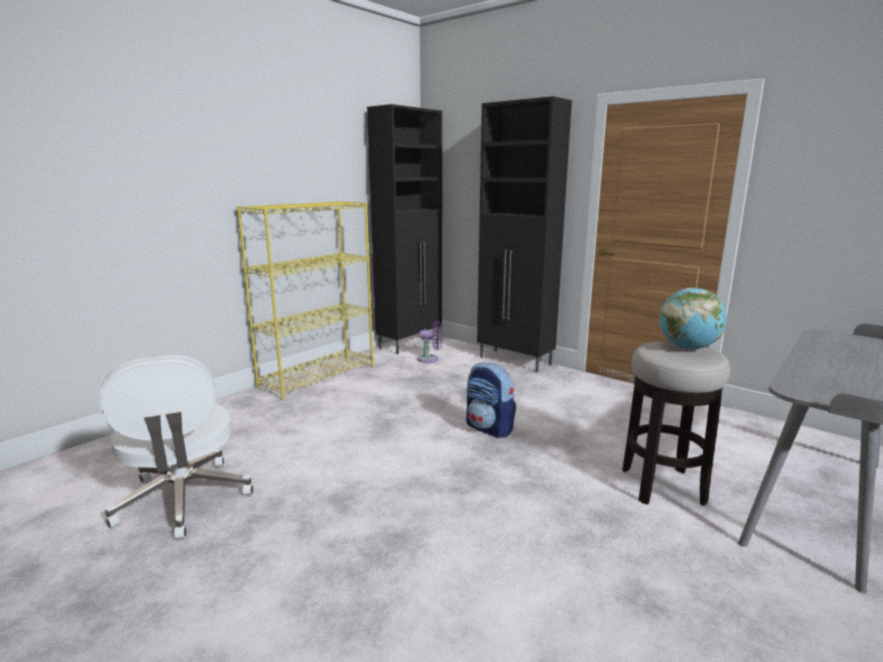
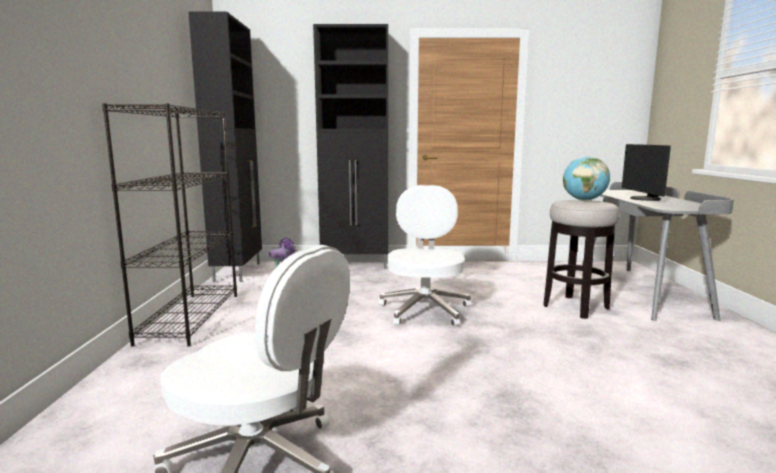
camera: 40 degrees left, 5 degrees down
yellow bookcase [237,201,374,400] -> black bookcase [102,103,237,346]
backpack [466,362,516,438] -> white office chair [379,185,471,326]
none -> monitor [622,144,671,201]

